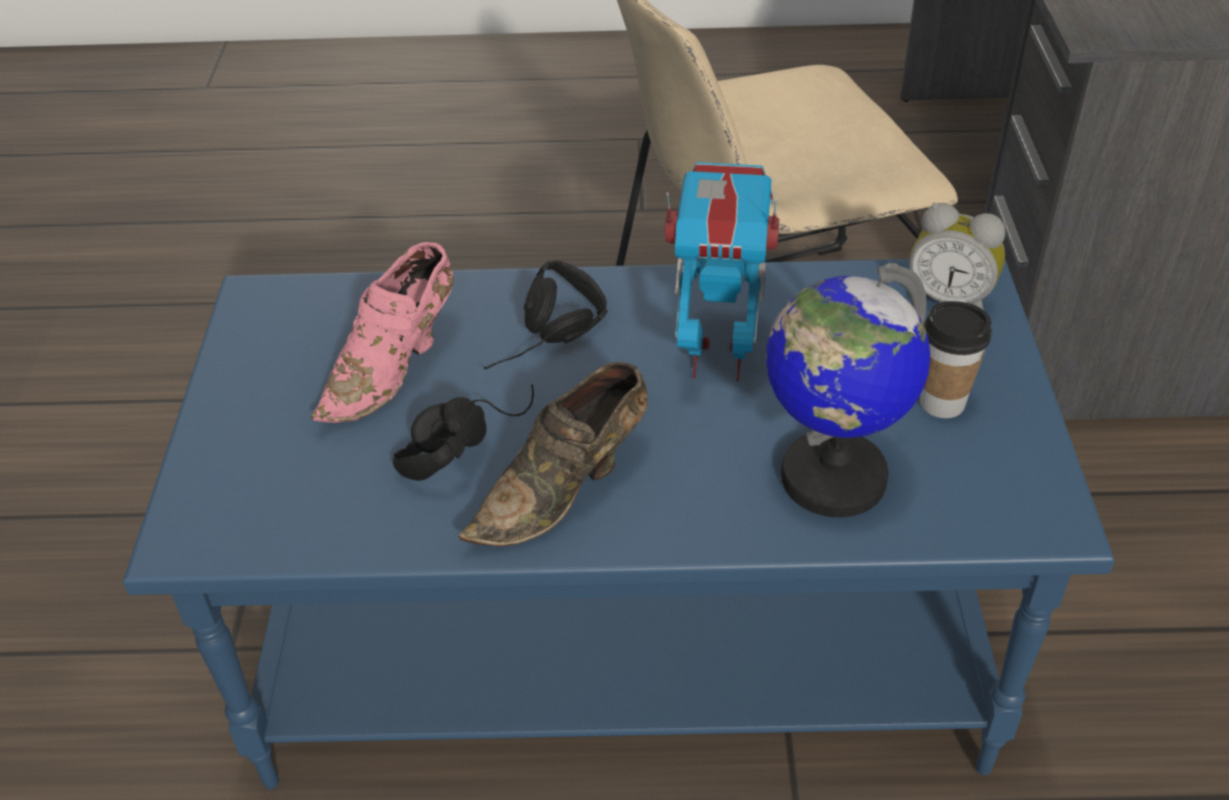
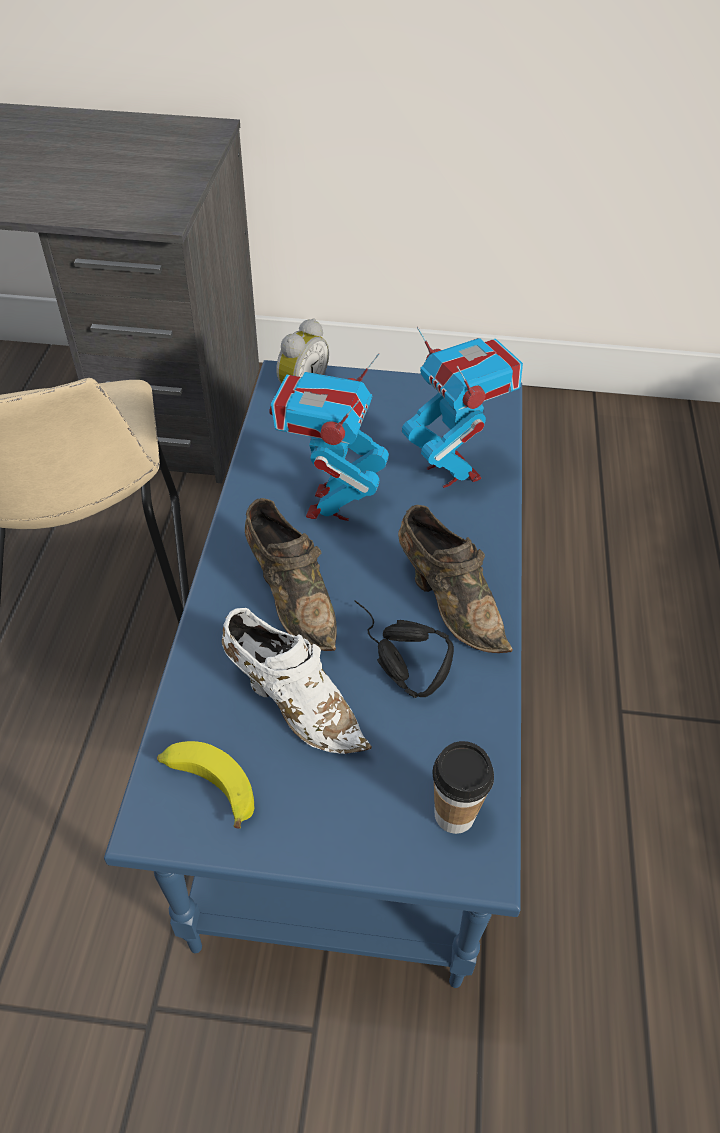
camera: 85 degrees left, 5 degrees up
pink shoe [311,242,454,423] -> white shoe [222,608,372,754]
black headphones [484,261,608,369] -> brown shoe [245,498,337,651]
globe [766,263,930,517] -> toy robot [402,327,523,488]
cup [920,301,992,418] -> cup moved to [432,741,494,834]
none -> banana [157,741,254,829]

